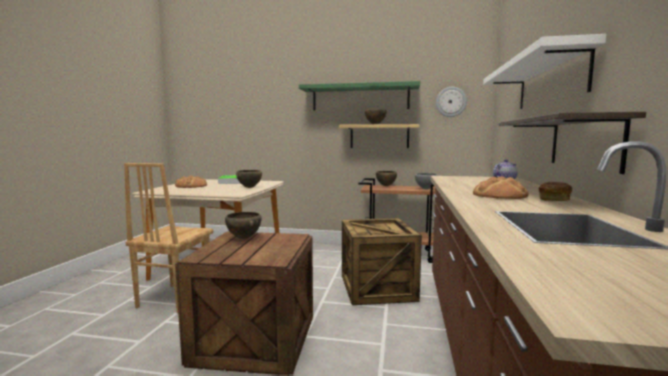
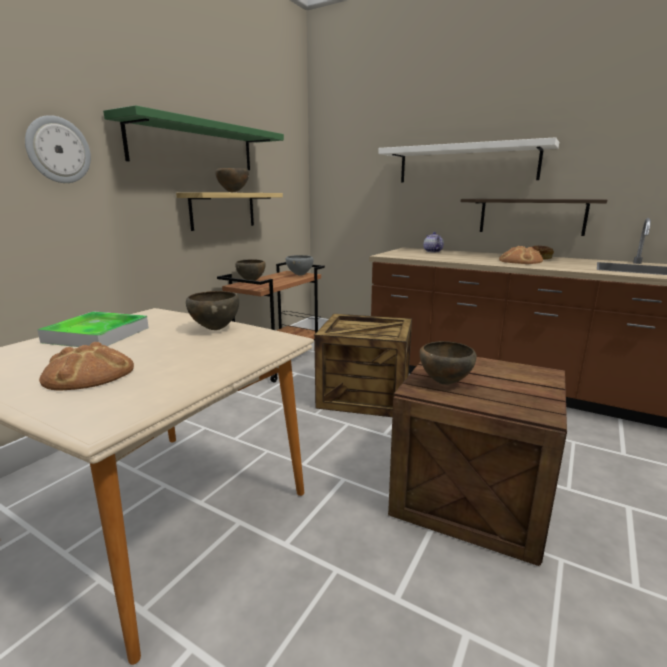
camera: 70 degrees left, 10 degrees up
brown chair [124,163,213,313] -> none
wall clock [436,87,467,117] -> wall clock moved to [25,115,91,183]

